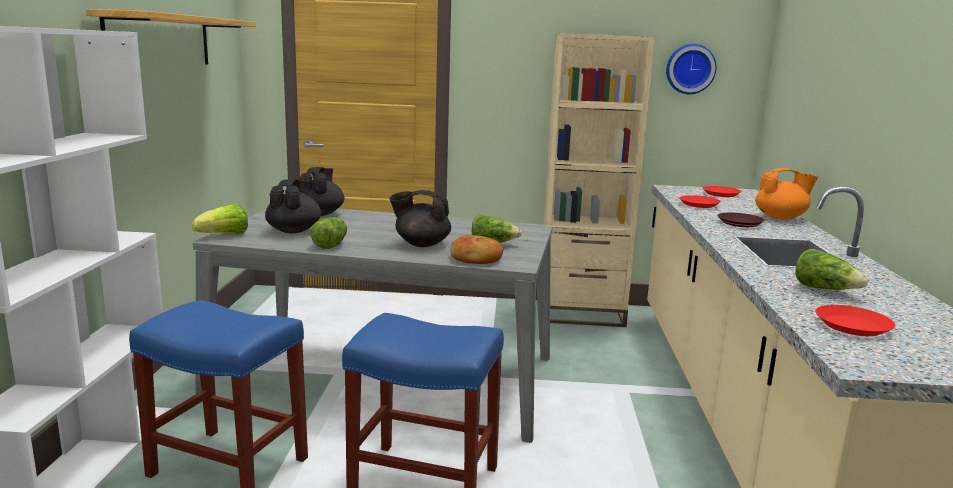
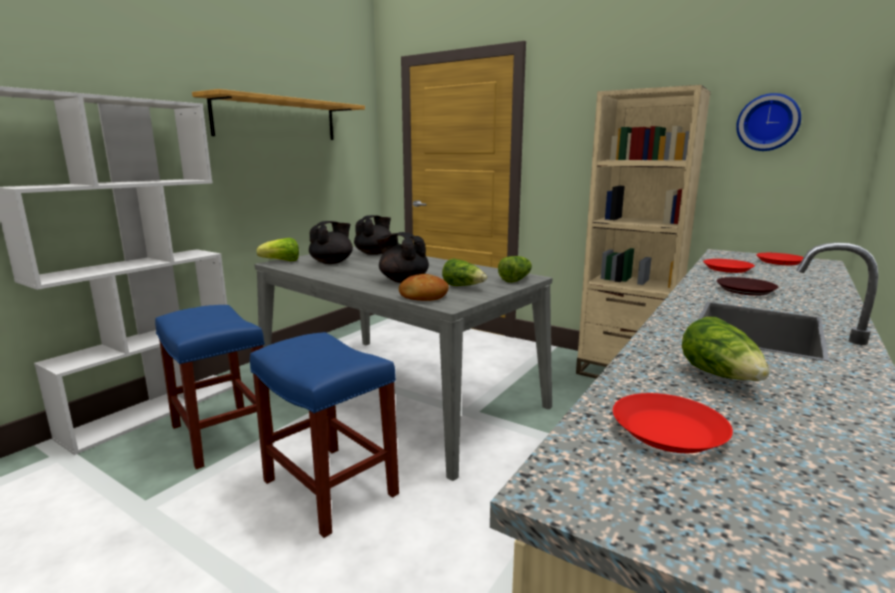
camera: 30 degrees right, 0 degrees up
lettuce [310,217,347,249] -> lettuce moved to [498,256,532,283]
orange teapot [755,168,818,220] -> none

